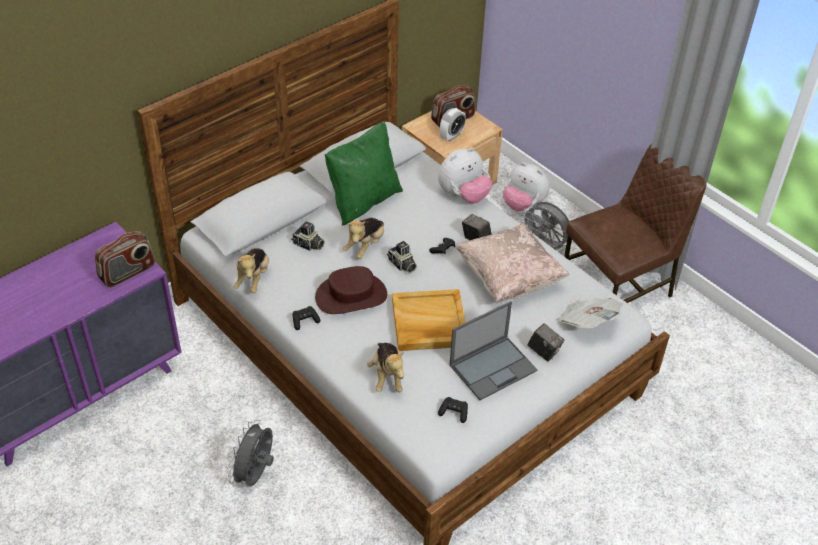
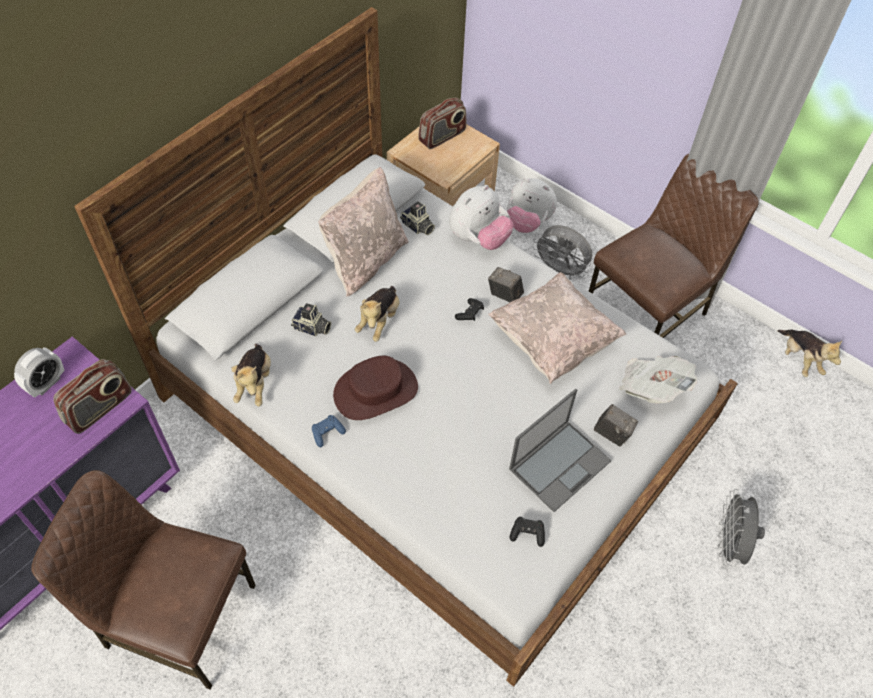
camera: 10 degrees left, 10 degrees up
grey fan [228,419,274,487] -> grey fan moved to [718,489,765,567]
black game controller [292,306,320,330] -> blue game controller [312,415,346,447]
green pillow [325,122,403,225] -> beige pillow [318,167,409,297]
plush toy [367,343,404,392] -> plush toy moved to [777,330,842,377]
camera [387,241,417,273] -> camera moved to [400,201,435,235]
beige tray [392,289,466,351] -> none
alarm clock [440,108,466,142] -> alarm clock moved to [14,347,65,398]
none -> brown chair [31,470,256,690]

